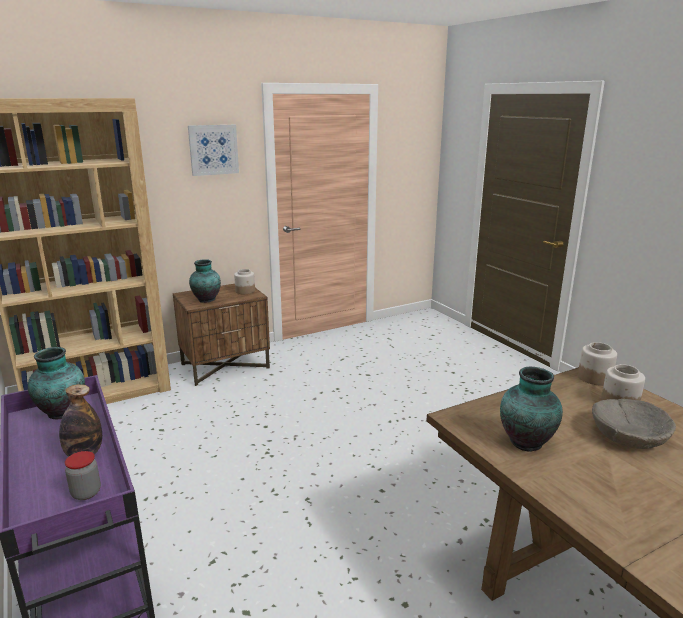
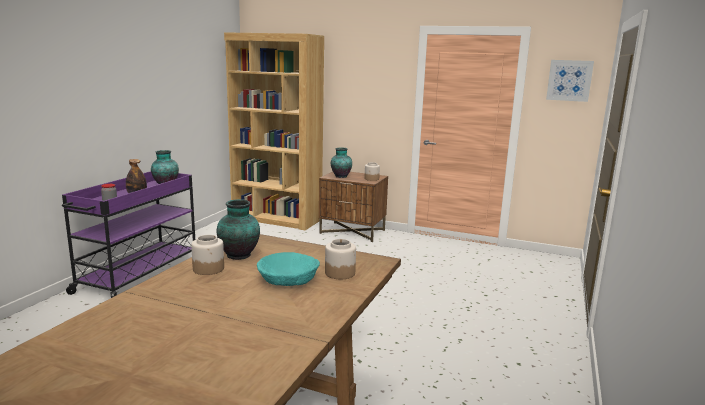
camera: 50 degrees right, 5 degrees down
picture [188,125,239,176] -> picture moved to [546,60,594,102]
jar [578,342,617,386] -> jar moved to [191,235,224,275]
beige bowl [592,399,676,449] -> turquoise bowl [257,252,320,286]

